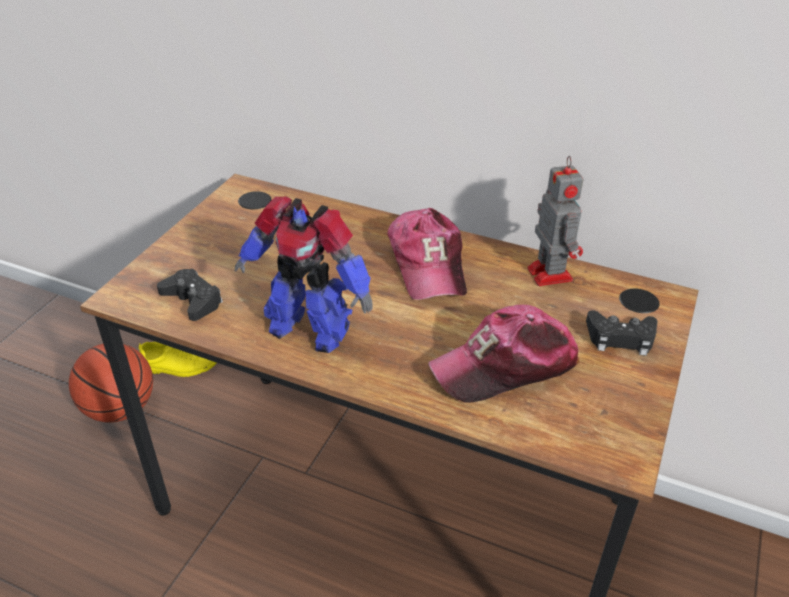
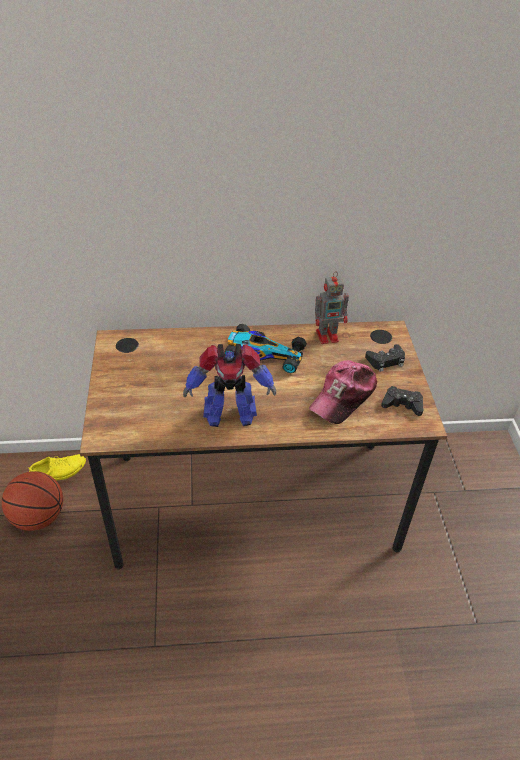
camera: 30 degrees left, 5 degrees up
black game controller [157,268,223,321] -> black game controller moved to [381,386,423,416]
cap [388,208,467,300] -> toy car [225,324,307,373]
toy robot [528,156,583,286] -> toy robot turned 120 degrees clockwise [315,271,349,344]

